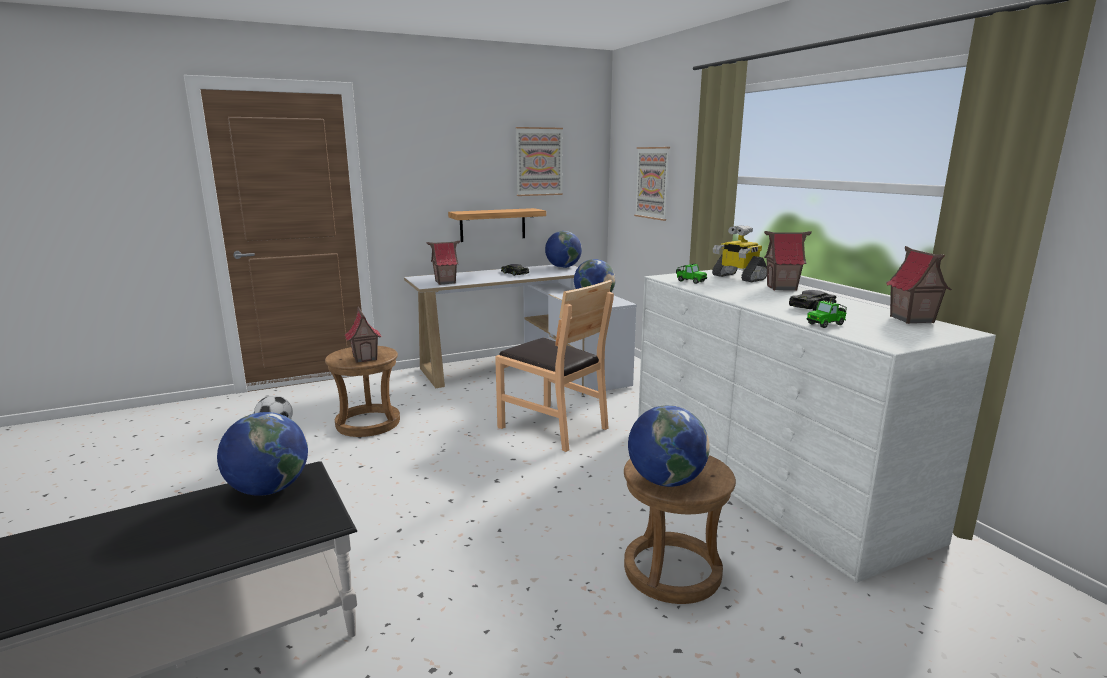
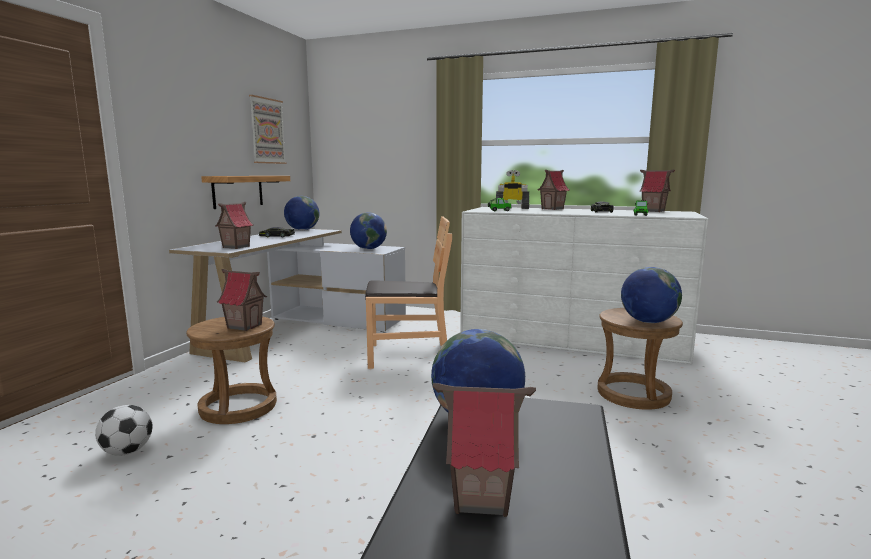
camera: 45 degrees left, 5 degrees down
picture [634,147,670,221] -> none
none -> toy house [433,383,536,517]

